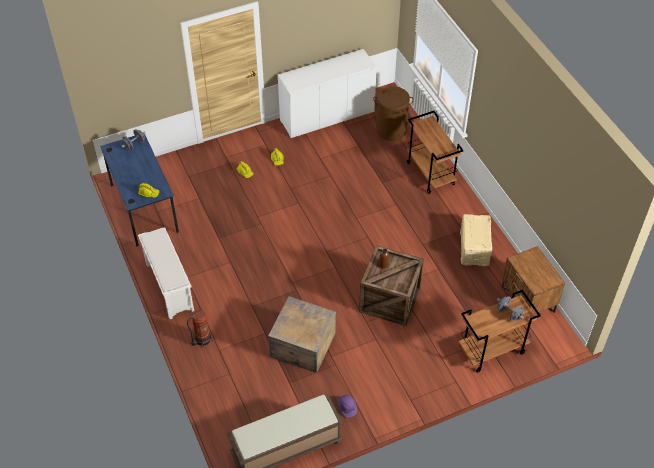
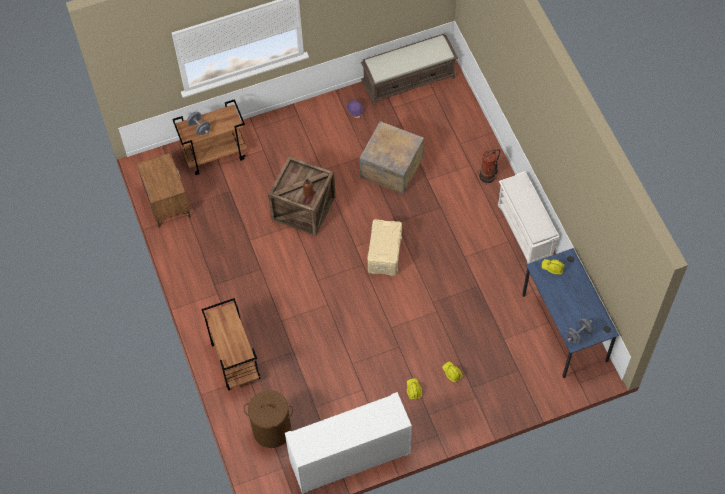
camera: 175 degrees left, 10 degrees up
beige storage box [460,214,492,266] -> beige storage box moved to [367,219,402,276]

